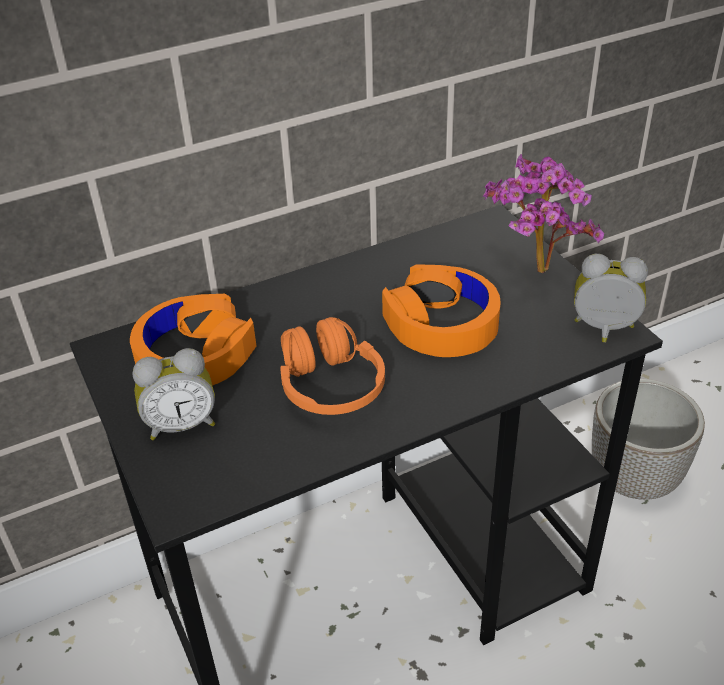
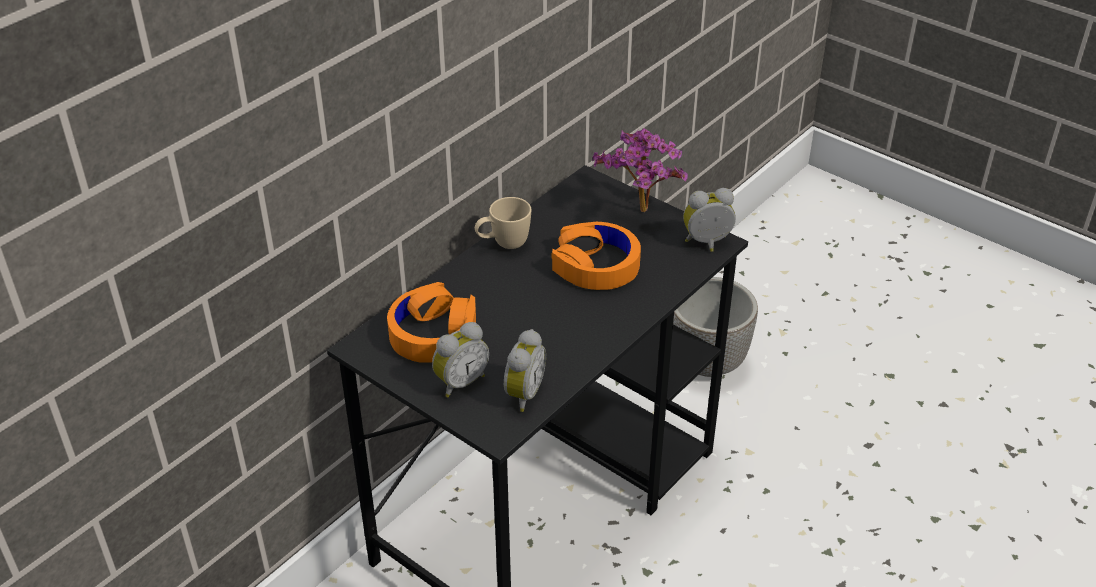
camera: 25 degrees left, 0 degrees up
orange headphones [281,317,385,415] -> none
none -> beige mug [475,197,531,249]
none -> alarm clock [504,329,546,412]

